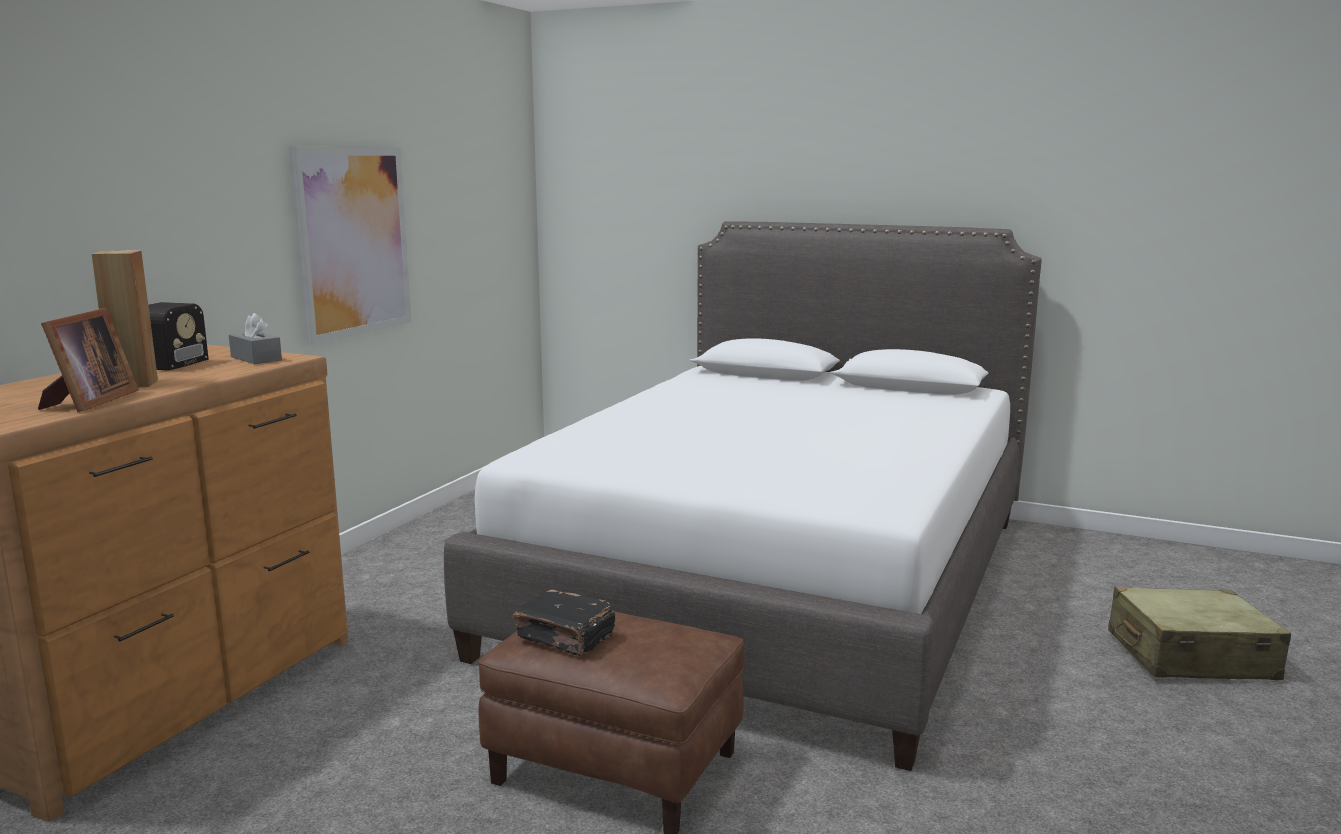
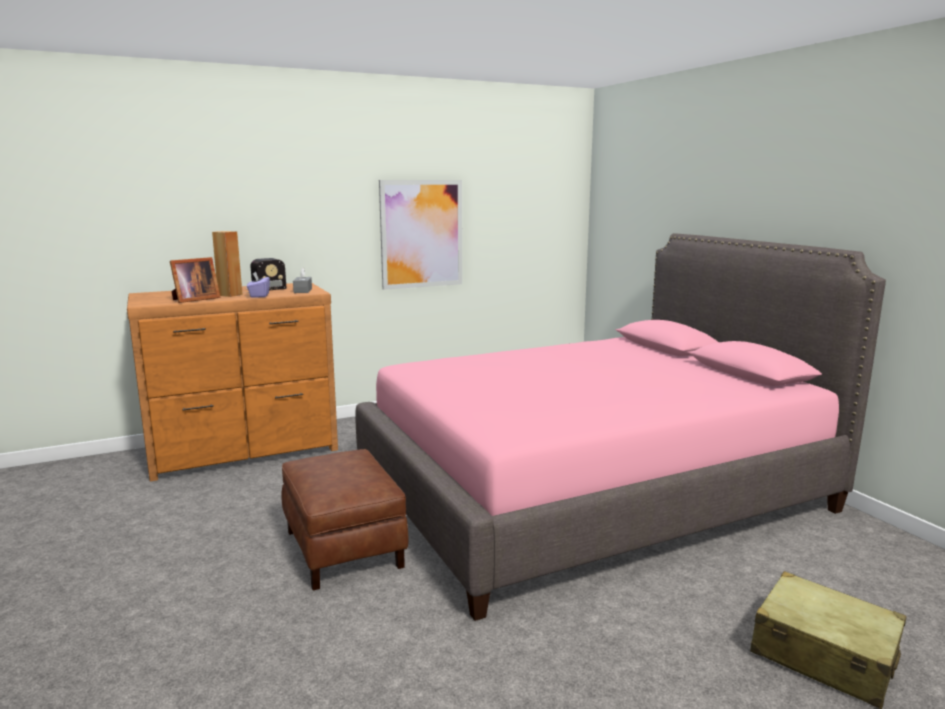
camera: 40 degrees right, 0 degrees up
white bed [444,221,1042,771] -> pink bed [355,233,886,621]
black book [513,589,615,657] -> none
none -> purple tissue box [247,272,270,298]

